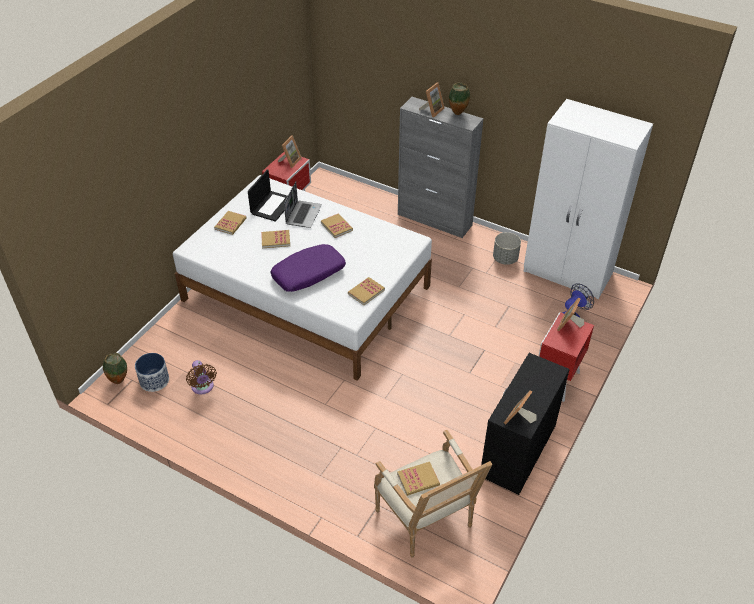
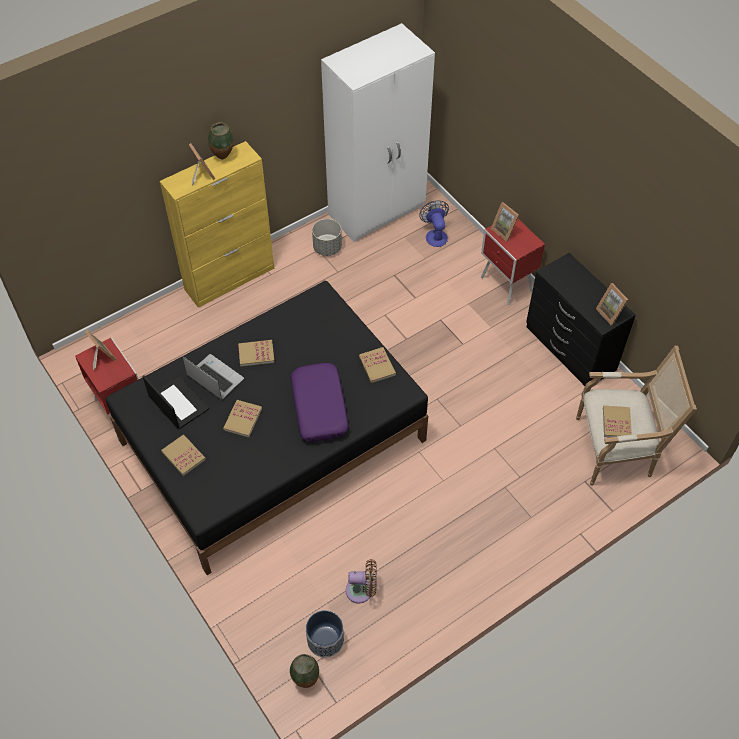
camera: 65 degrees left, 10 degrees up
white bed [173,175,432,381] -> black bed [106,281,428,575]
grey cabinet [398,97,484,238] -> yellow cabinet [160,141,274,308]

